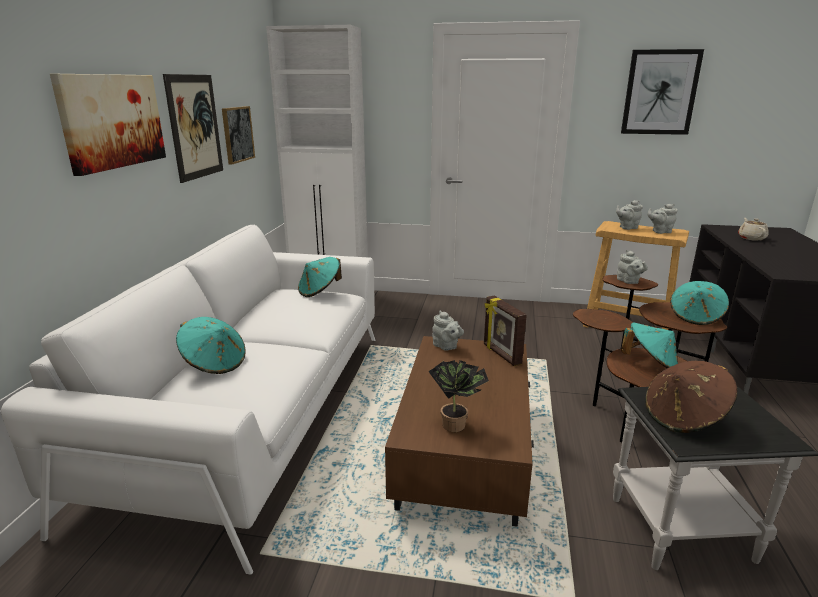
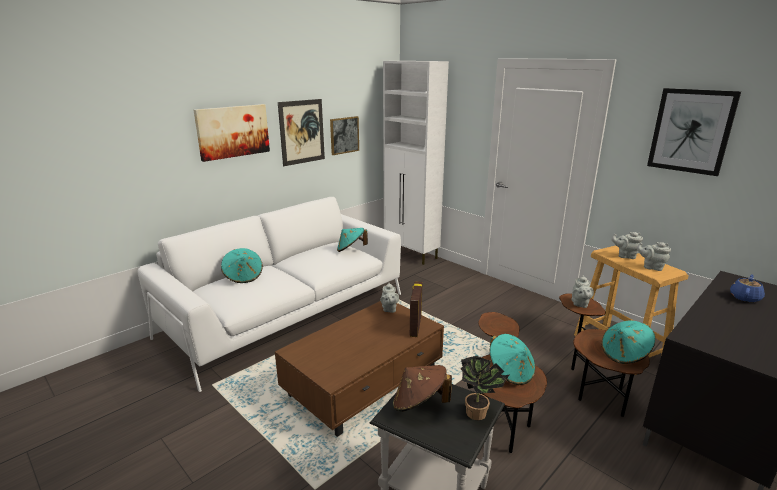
camera: 35 degrees right, 0 degrees up
potted plant [428,360,489,432] -> potted plant moved to [460,356,509,420]
beige teapot [738,218,769,241] -> blue teapot [730,274,765,302]

